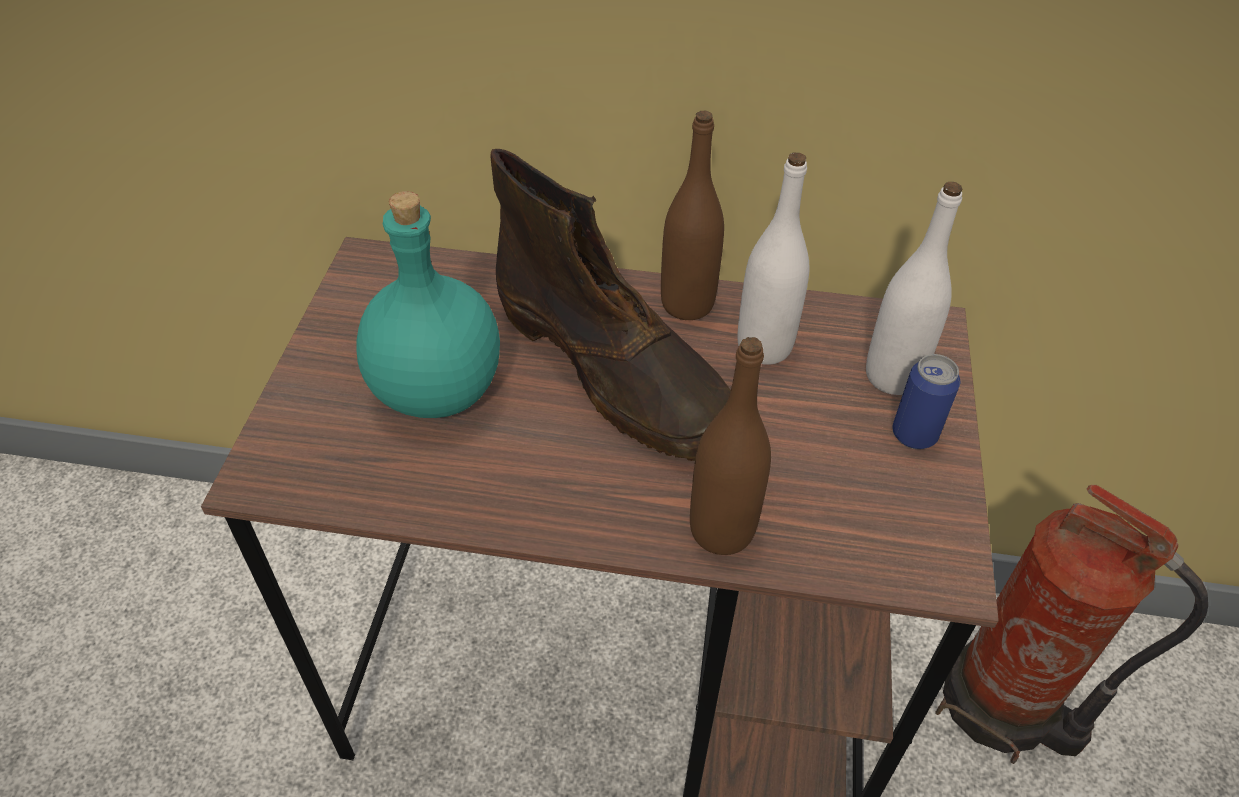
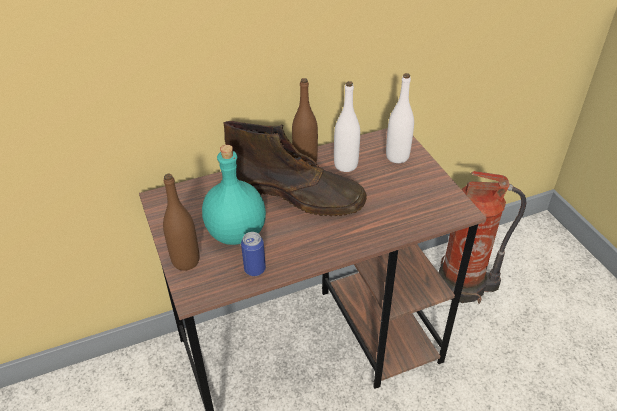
camera: 30 degrees left, 5 degrees down
brown bottle [690,337,771,555] -> brown bottle moved to [163,174,200,271]
can [892,354,960,449] -> can moved to [241,232,266,276]

